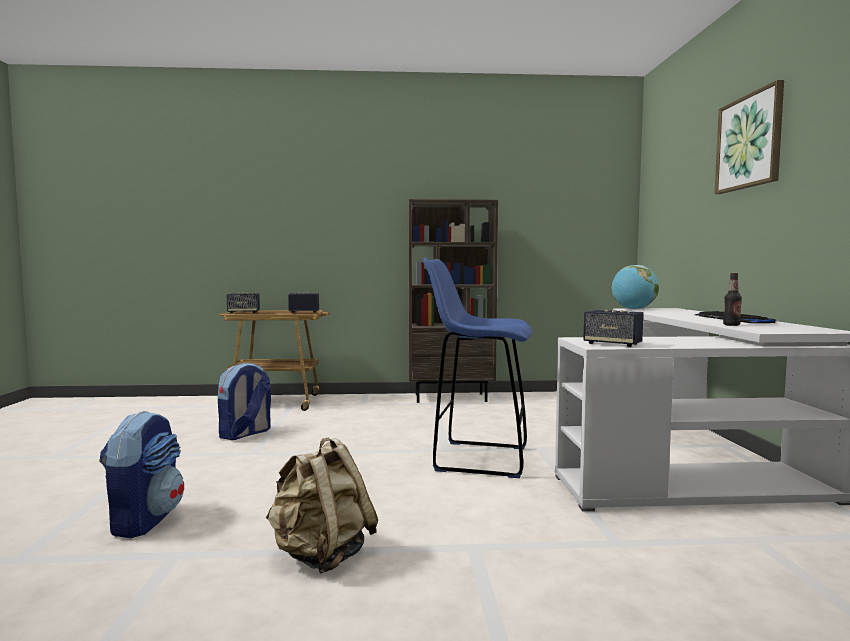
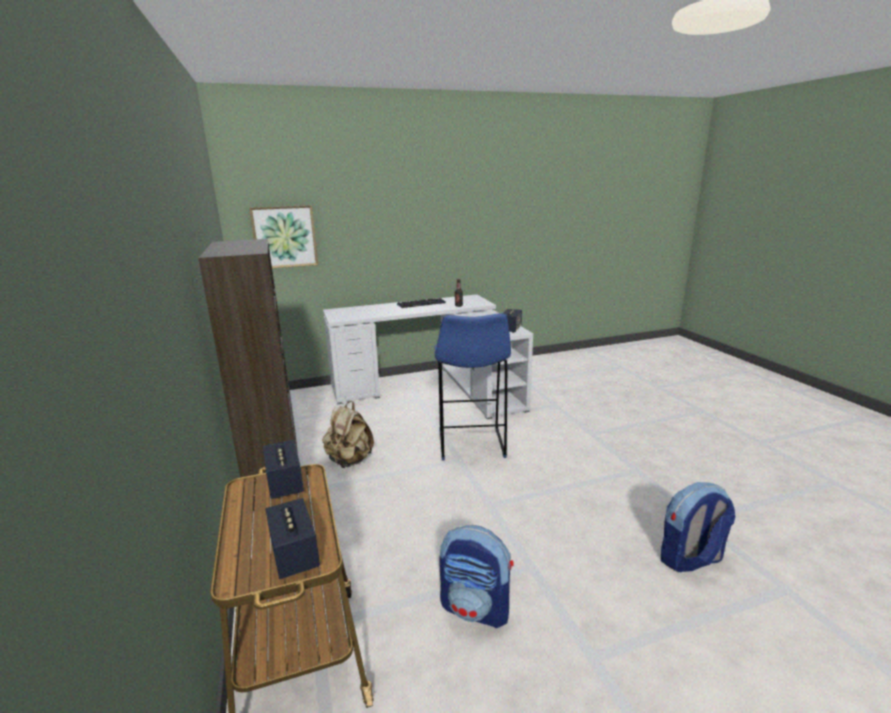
camera: 105 degrees left, 15 degrees up
beige backpack [265,438,378,573] -> beige backpack moved to [322,401,374,468]
globe [612,265,659,310] -> none
picture [714,80,784,194] -> picture moved to [249,205,318,268]

